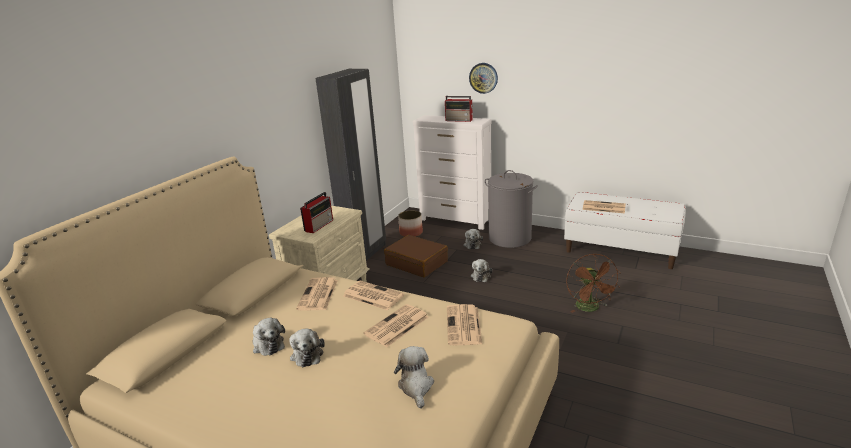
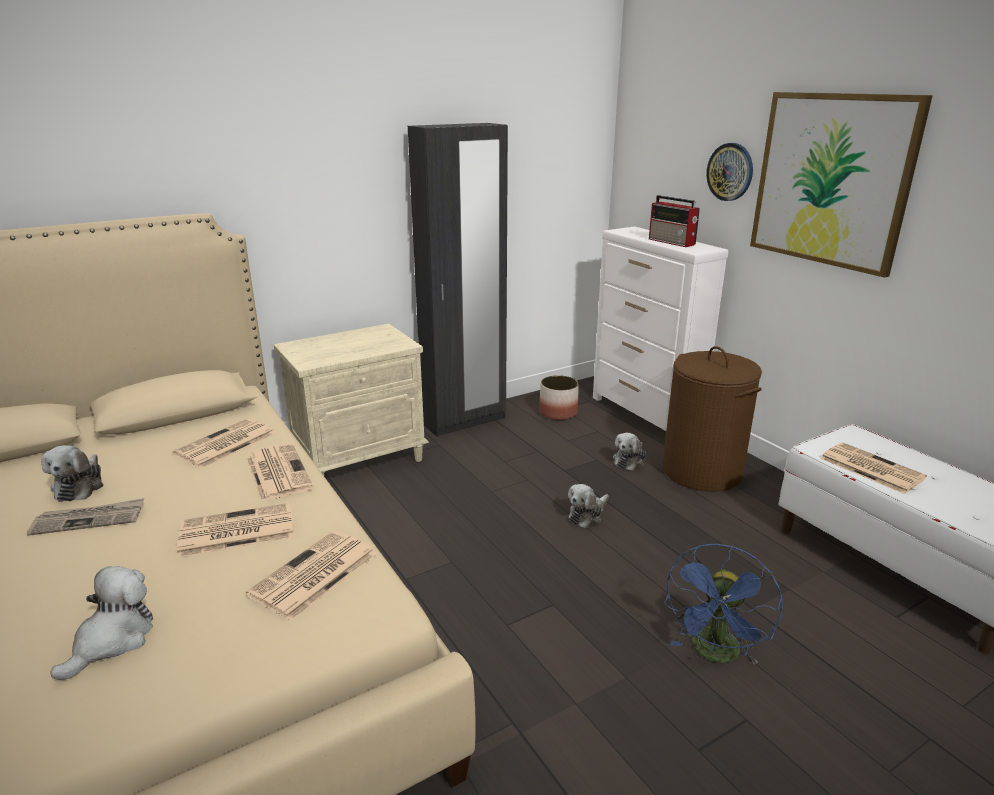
camera: 30 degrees right, 0 degrees up
plush toy [289,329,325,367] -> newspaper [27,498,144,536]
radio [300,192,333,233] -> none
brown suitcase [384,235,448,277] -> none
grey laundry basket [485,170,538,248] -> brown laundry basket [663,346,762,492]
brown fan [566,254,621,313] -> blue fan [664,544,783,664]
none -> picture [750,92,933,278]

